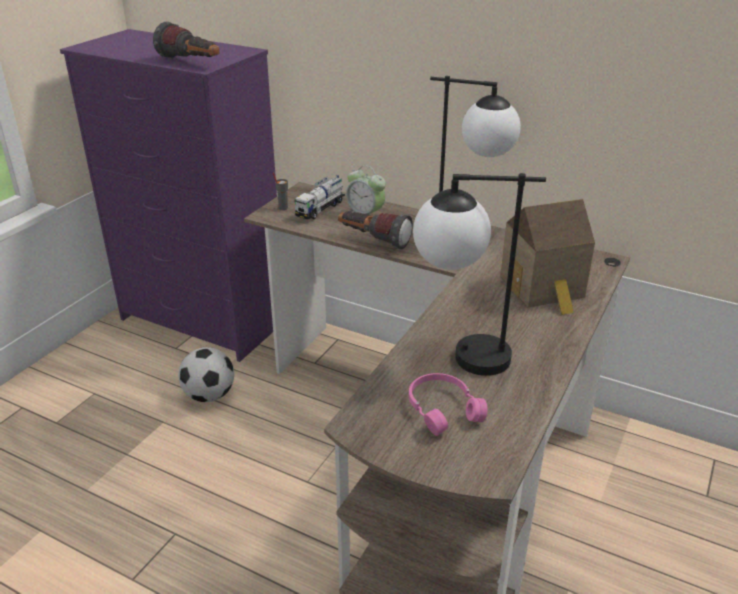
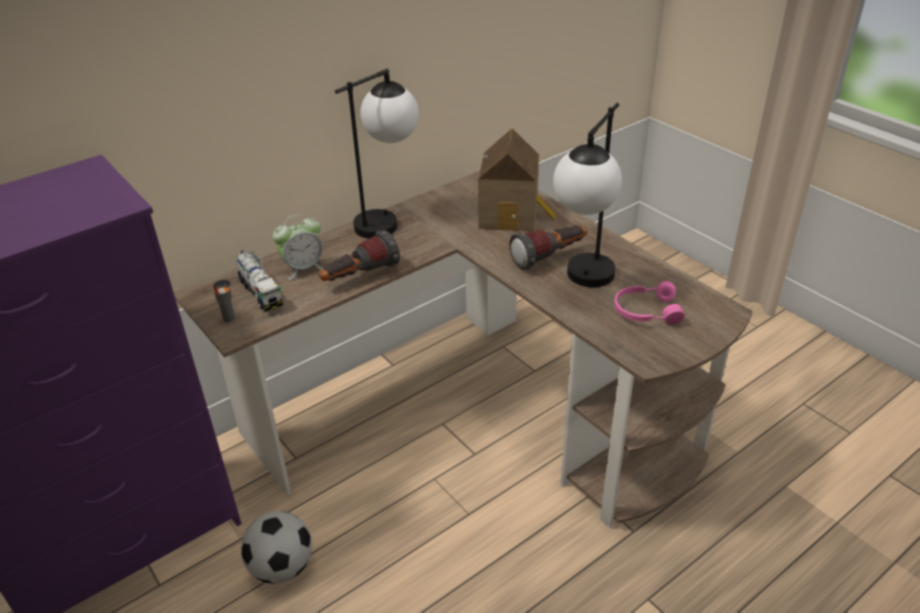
camera: 65 degrees left, 5 degrees up
flashlight [153,22,220,58] -> flashlight moved to [509,225,587,270]

